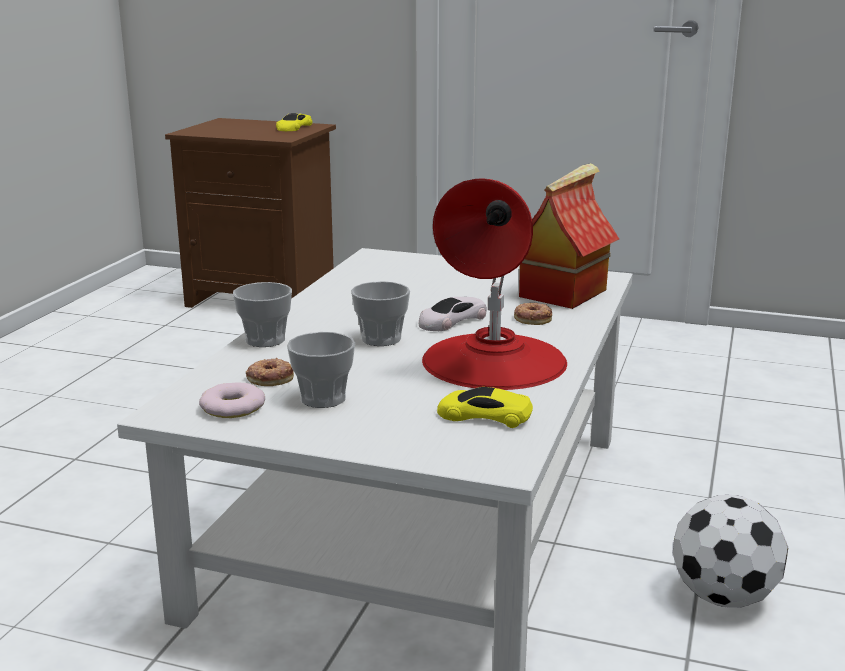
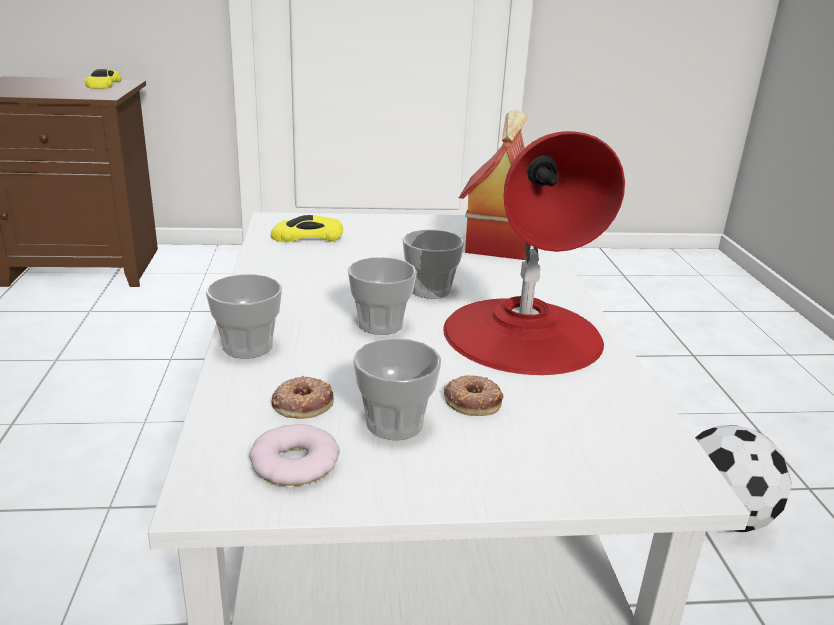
camera: 25 degrees left, 5 degrees up
white toy car [419,297,487,331] -> cup [402,230,465,299]
yellow toy car [437,387,533,428] -> yellow toy car moved to [271,215,343,242]
donut [514,303,552,325] -> donut moved to [444,375,504,416]

